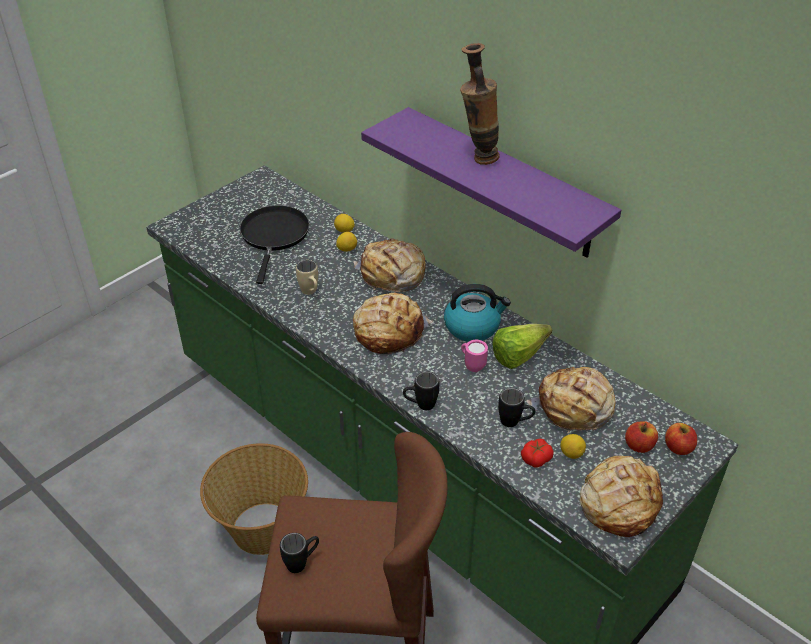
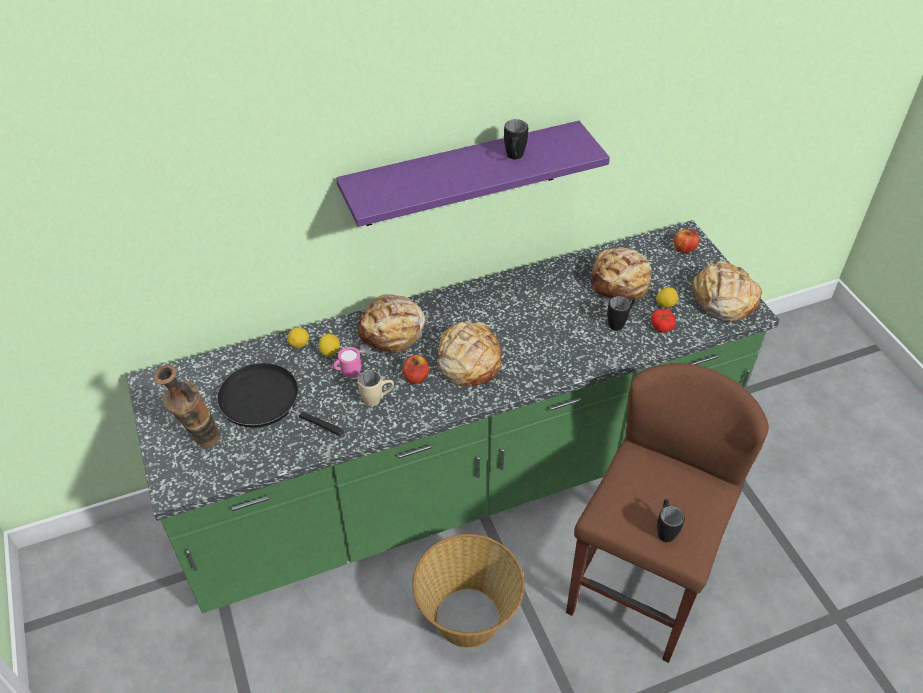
camera: 65 degrees left, 5 degrees up
black mug [403,372,439,410] -> black mug moved to [504,119,528,159]
kettle [444,284,511,342] -> none
vase [460,43,500,165] -> vase moved to [154,365,220,447]
pink mug [461,340,488,372] -> pink mug moved to [333,347,361,378]
lettuce [492,324,552,369] -> none
apple [625,421,658,453] -> apple moved to [402,355,429,384]

